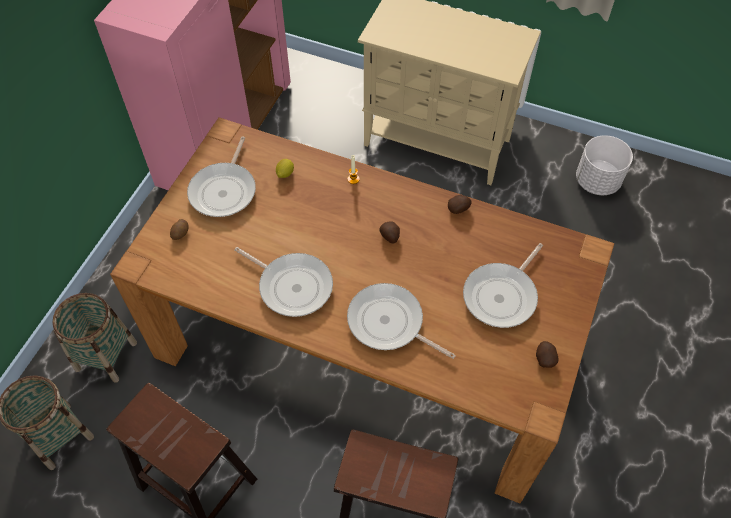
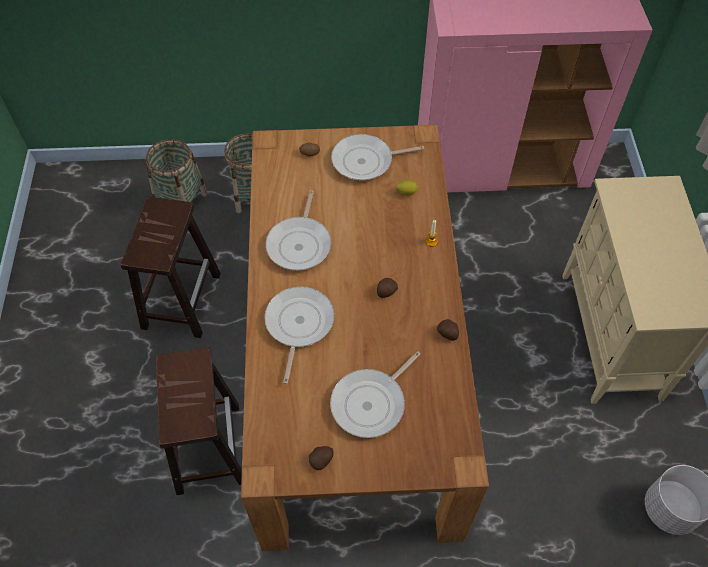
camera: 65 degrees right, 0 degrees up
frying pan [463,243,543,328] -> frying pan turned 60 degrees counterclockwise [330,351,420,438]

